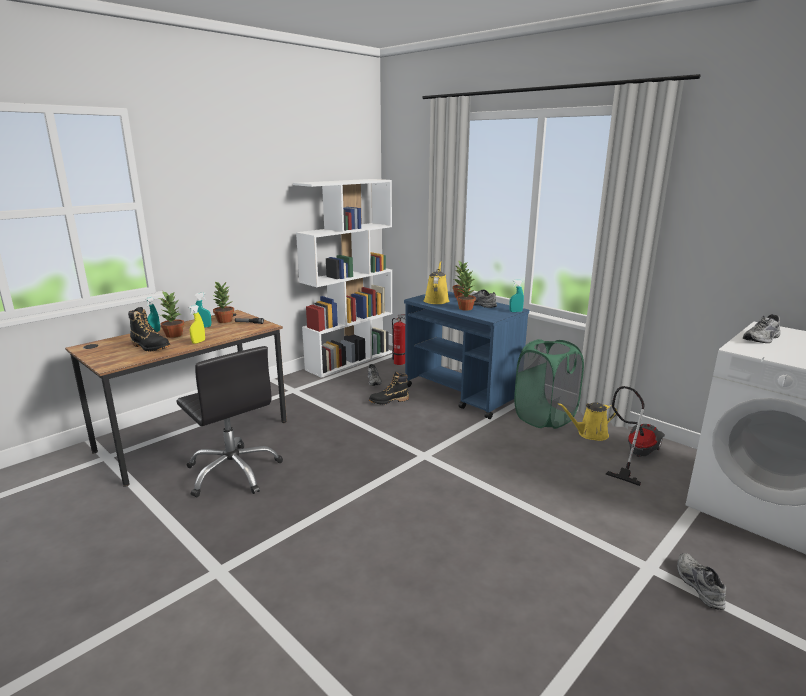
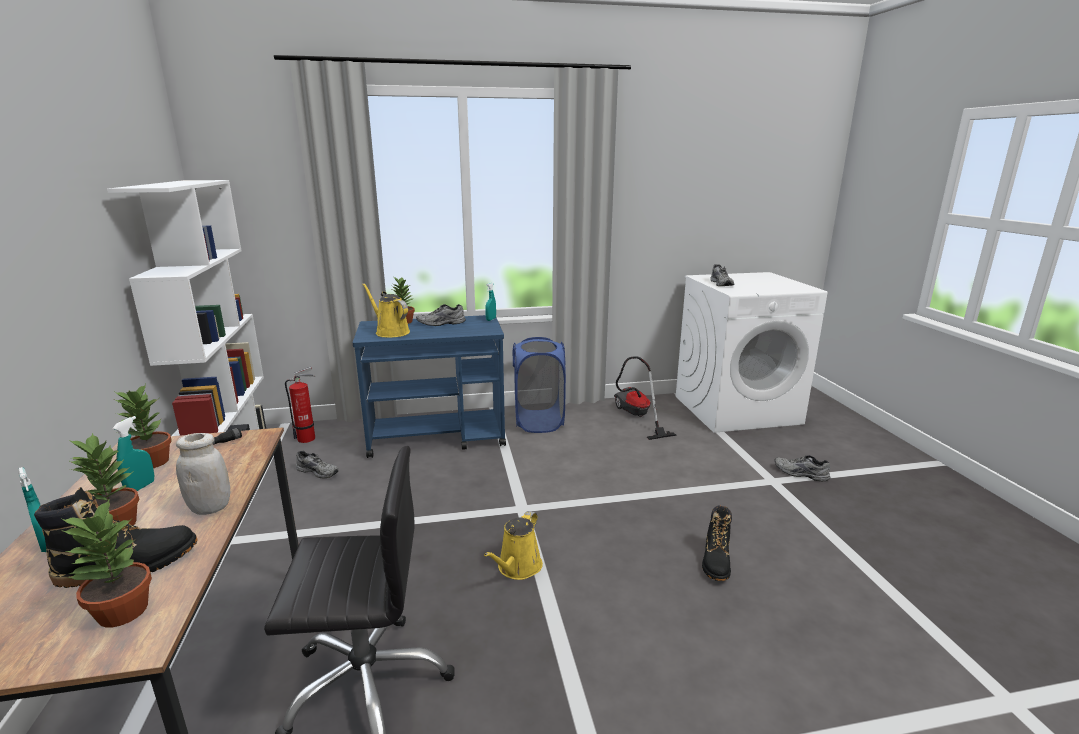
camera: 55 degrees left, 0 degrees up
yellow spray bottle [188,305,205,344] -> white jar [176,433,230,515]
black boot [369,372,409,405] -> black boot moved to [702,505,732,581]
potted plant [457,271,476,311] -> potted plant moved to [61,498,152,628]
green laundry basket [514,339,584,429] -> blue laundry basket [513,337,566,433]
yellow watering can [558,402,618,441] -> yellow watering can moved to [484,511,543,580]

